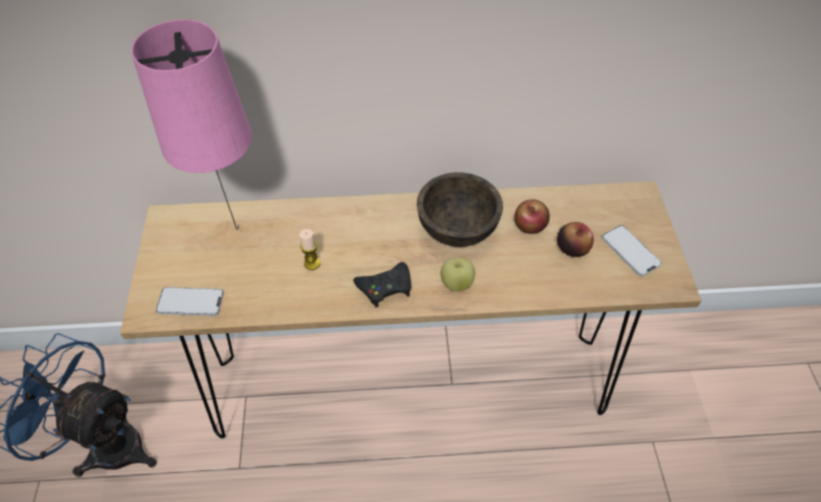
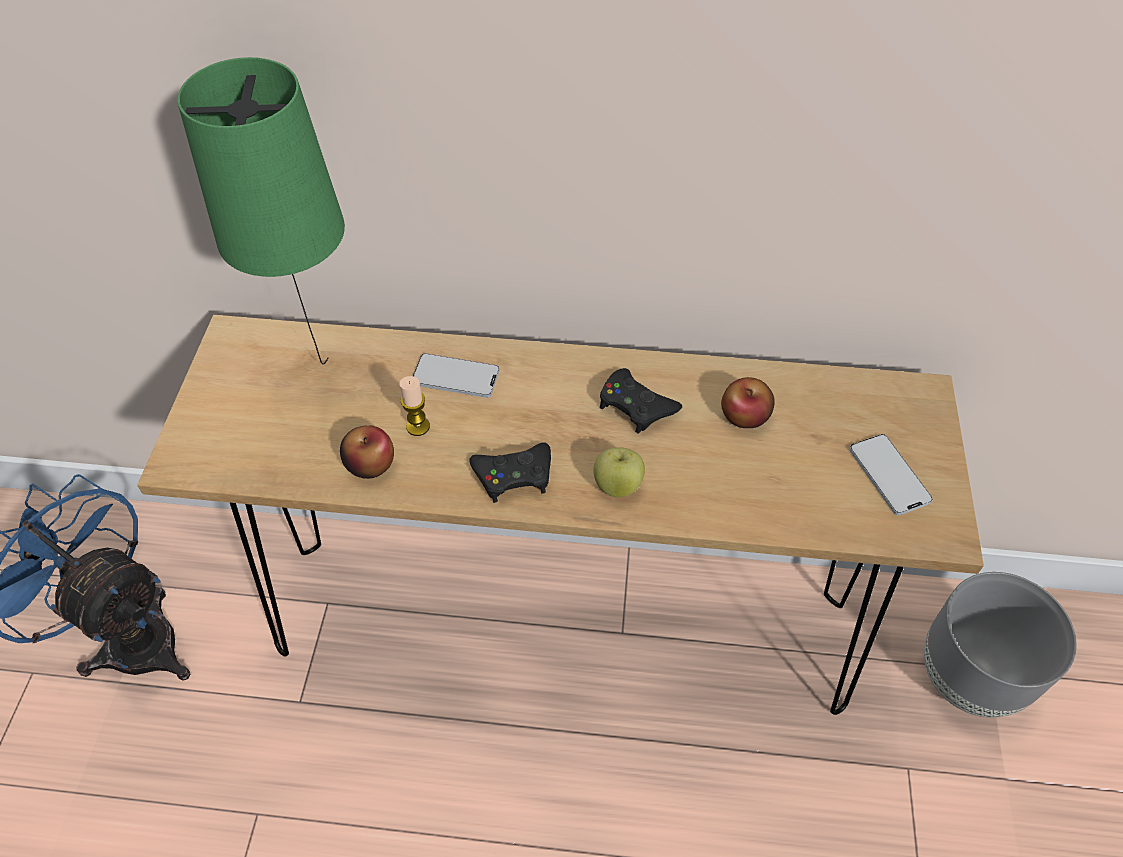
camera: 10 degrees right, 0 degrees up
pink table lamp [131,19,252,230] -> green table lamp [177,57,345,365]
phone [156,287,224,316] -> phone moved to [413,353,500,398]
brown bowl [417,172,503,247] -> black game controller [600,368,682,434]
apple [557,222,594,257] -> apple moved to [340,425,394,479]
none -> grey planter [924,572,1077,718]

